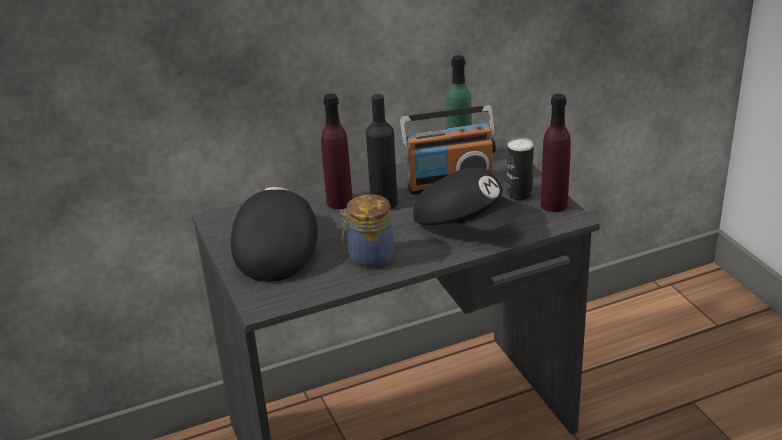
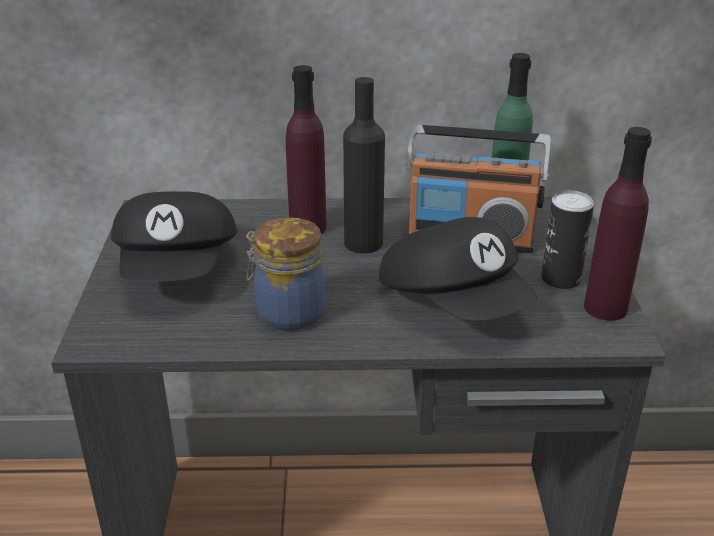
camera: 20 degrees right, 0 degrees up
black cap [231,187,318,282] -> black cap turned 150 degrees clockwise [111,191,237,282]

